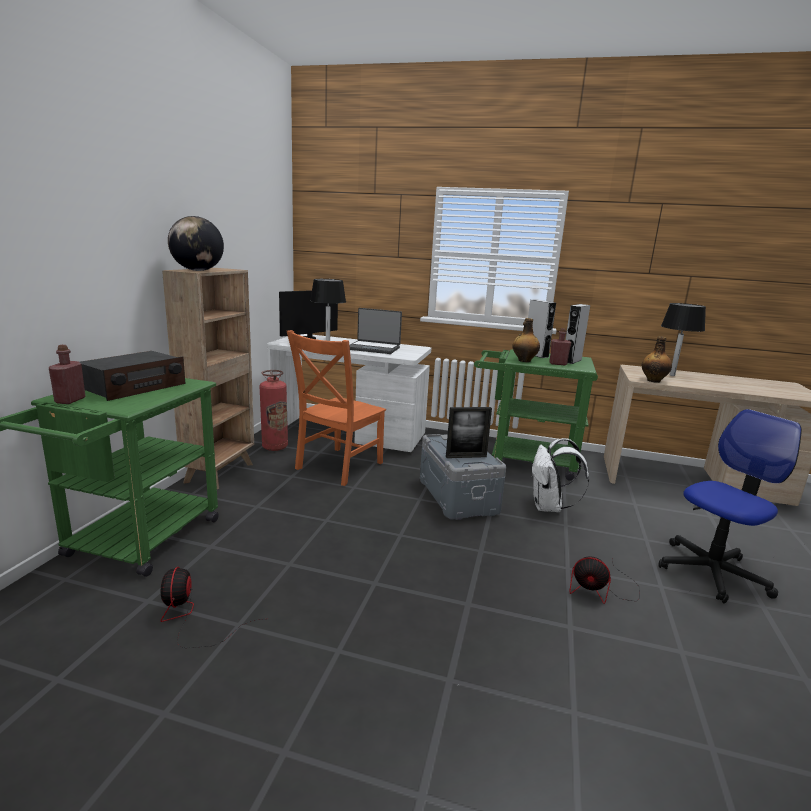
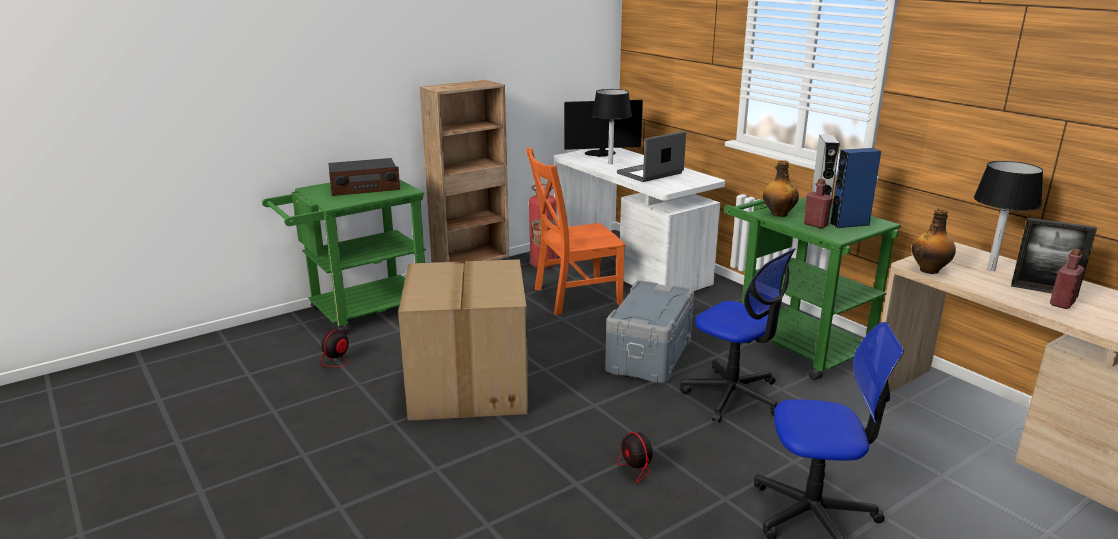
camera: 40 degrees right, 5 degrees up
red bottle [49,345,86,404] -> red bottle moved to [1050,248,1085,309]
globe [168,216,224,271] -> none
laptop [349,308,402,354] -> laptop turned 90 degrees clockwise [617,131,686,182]
picture frame [446,407,492,458] -> picture frame moved to [1011,218,1097,298]
white backpack [532,438,589,512] -> office chair [680,248,795,422]
grey speaker [565,304,590,364] -> blue speaker [829,148,881,228]
none -> cardboard box [398,259,528,421]

